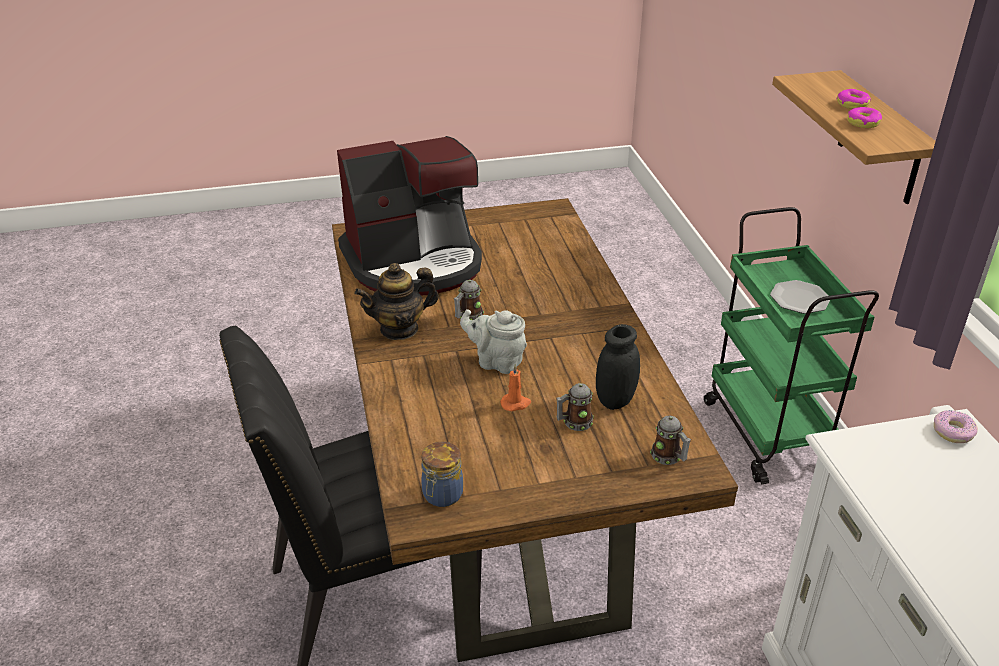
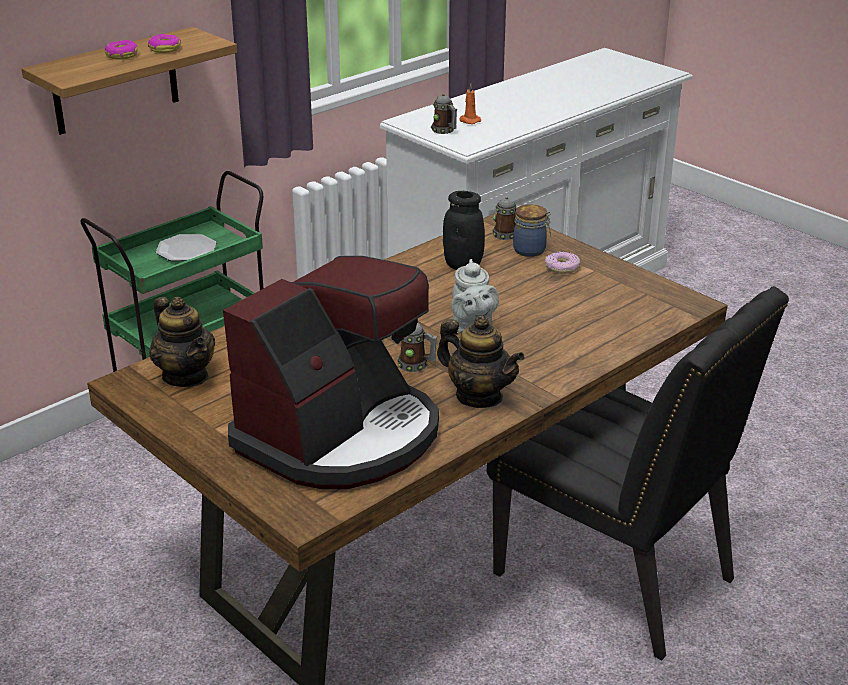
camera: 120 degrees left, 5 degrees down
coffee machine [337,136,482,295] -> coffee machine turned 90 degrees clockwise [223,256,439,489]
jar [421,442,463,507] -> jar moved to [513,204,551,257]
orange candle [500,364,531,411] -> orange candle moved to [459,83,481,124]
mug [556,383,594,431] -> mug moved to [431,94,457,134]
donut [934,410,978,443] -> donut moved to [545,251,580,274]
none -> teapot [149,297,215,387]

